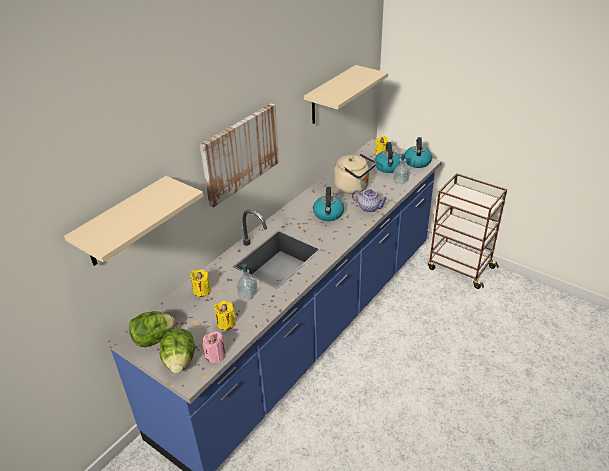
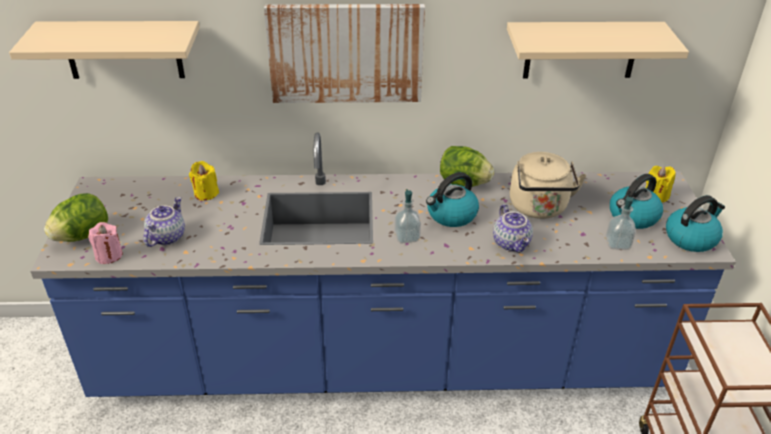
camera: 50 degrees right, 0 degrees up
lettuce [129,311,175,347] -> lettuce moved to [440,146,494,187]
yellow candle [214,301,236,330] -> teapot [143,197,185,247]
soap dispenser [237,264,258,300] -> soap dispenser moved to [394,189,421,244]

